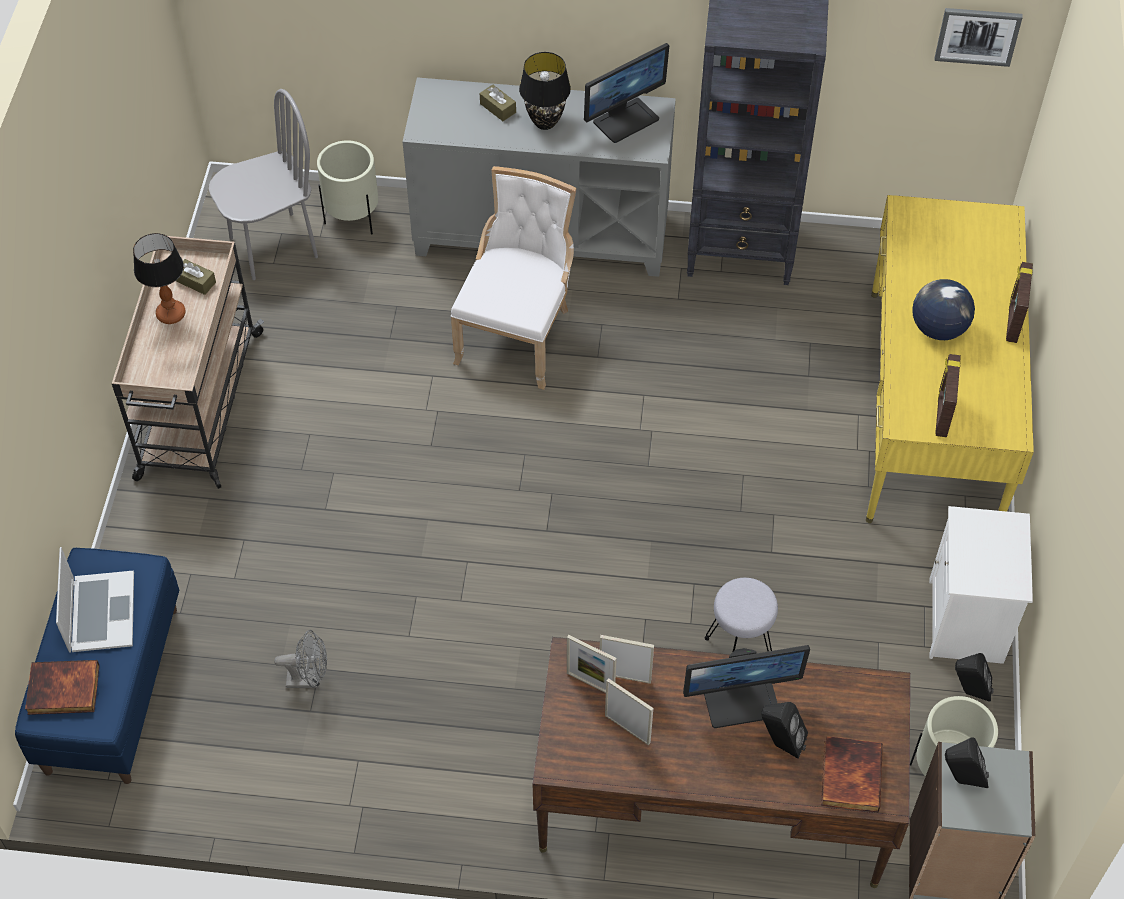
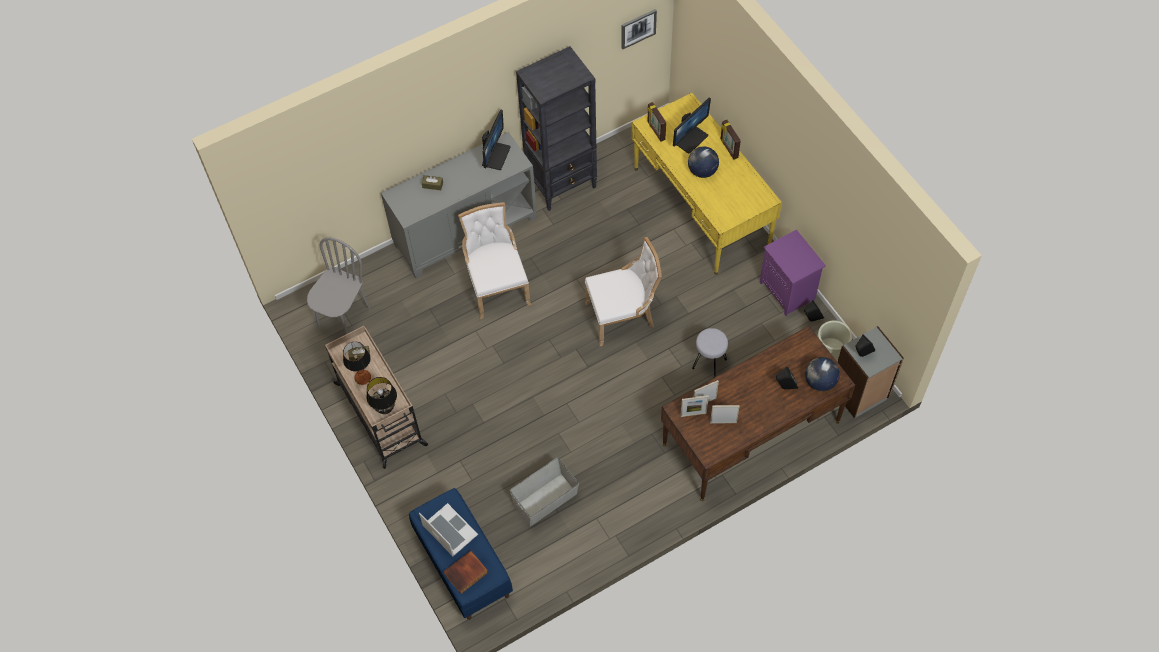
camera: 35 degrees left, 5 degrees up
grey fan [274,630,327,688] -> grey storage box [510,457,579,526]
beige planter [317,140,378,234] -> none
black table lamp [519,52,571,130] -> black table lamp moved to [366,377,397,414]
monitor [683,645,810,728] -> monitor moved to [673,97,711,154]
book [821,736,883,812] -> globe [805,357,840,391]
white nightstand [929,506,1033,664] -> purple nightstand [759,229,826,316]
picture frame [935,354,961,438] -> picture frame moved to [647,102,666,142]
none -> white chair [585,237,662,346]

